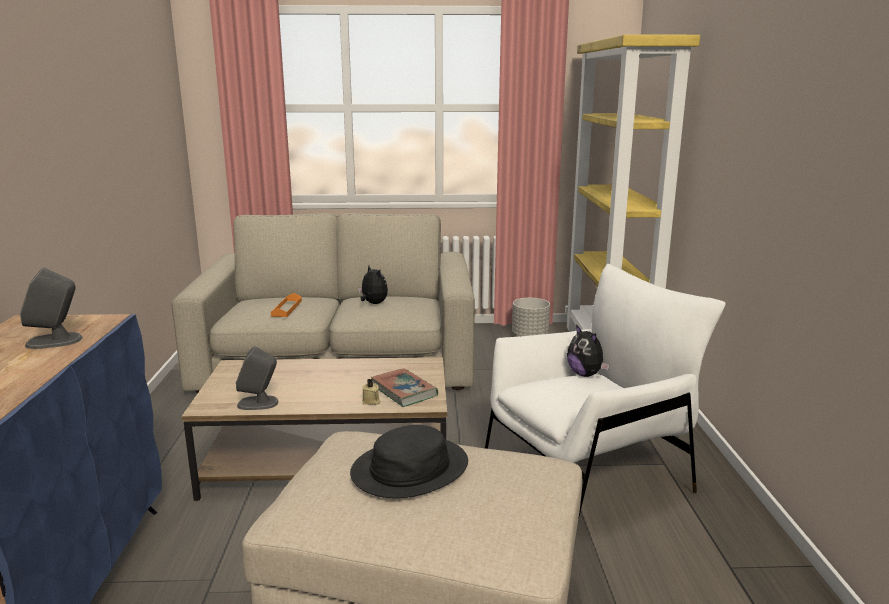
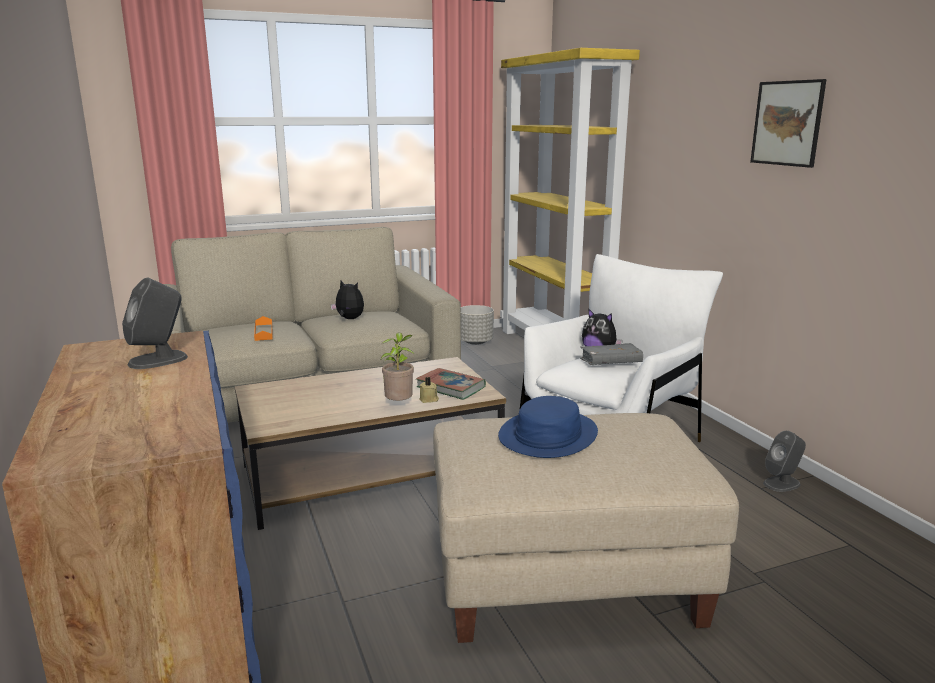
camera: 20 degrees left, 0 degrees up
grey speaker [236,346,279,410] -> grey speaker moved to [763,431,806,492]
black hat [350,425,468,498] -> blue hat [498,396,598,458]
none -> potted plant [381,333,415,401]
none -> grey book [580,343,643,365]
none -> picture [750,79,827,168]

